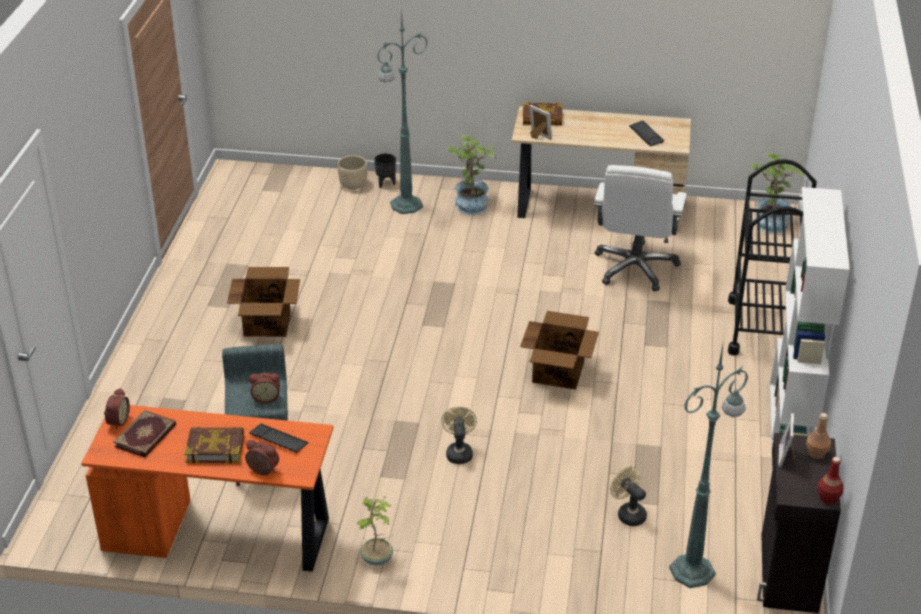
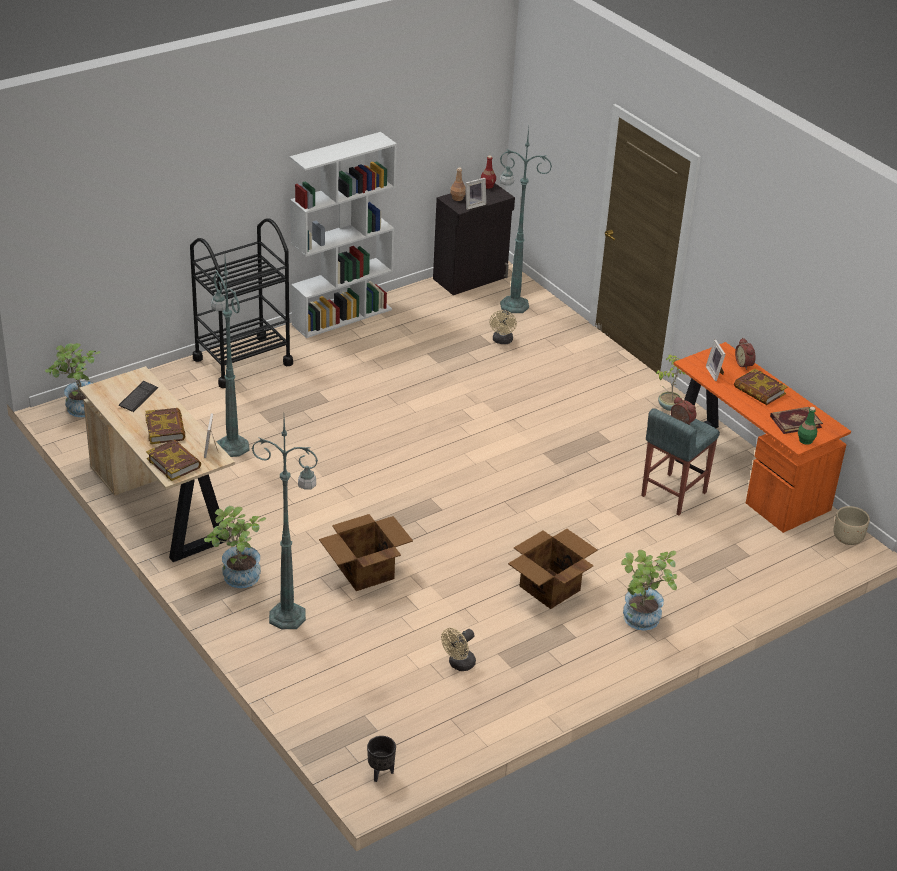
camera: 135 degrees left, 0 degrees up
alarm clock [104,388,130,430] -> green bottle [798,407,817,445]
keyboard [249,424,309,453] -> picture frame [706,340,726,381]
beige planter [338,155,367,189] -> beige planter moved to [834,506,870,545]
black planter [374,153,396,188] -> black planter moved to [367,736,396,782]
beige fan [441,406,477,464] -> beige fan moved to [441,628,476,671]
cardboard box [520,311,599,390] -> cardboard box moved to [319,514,413,591]
white office chair [594,165,687,291] -> green floor lamp [211,258,250,457]
none -> book [146,408,186,444]
none -> potted plant [621,550,677,631]

